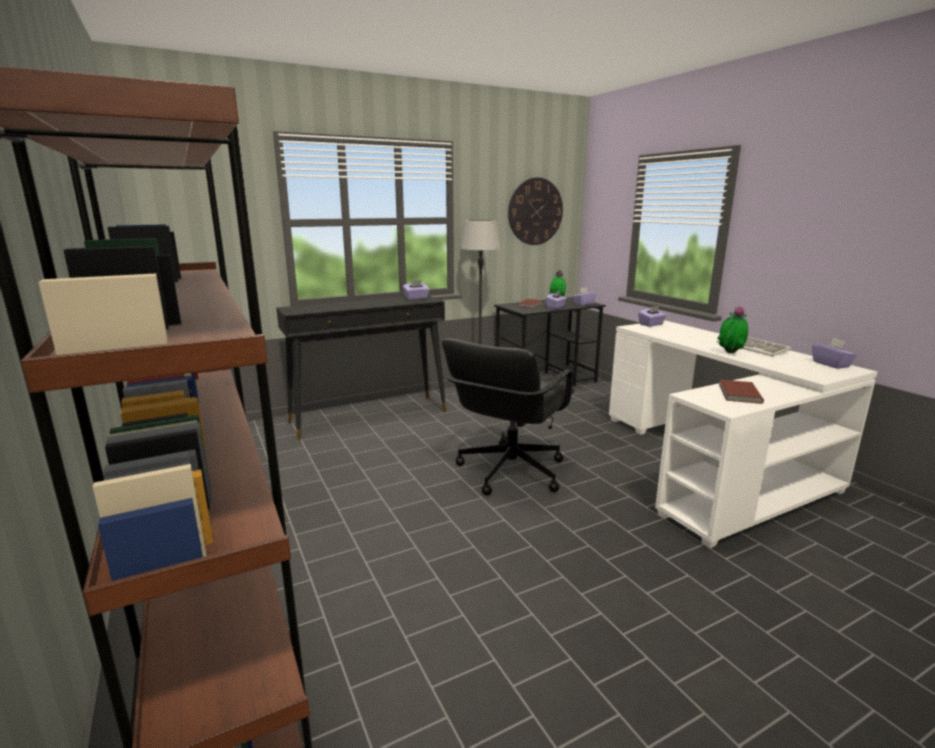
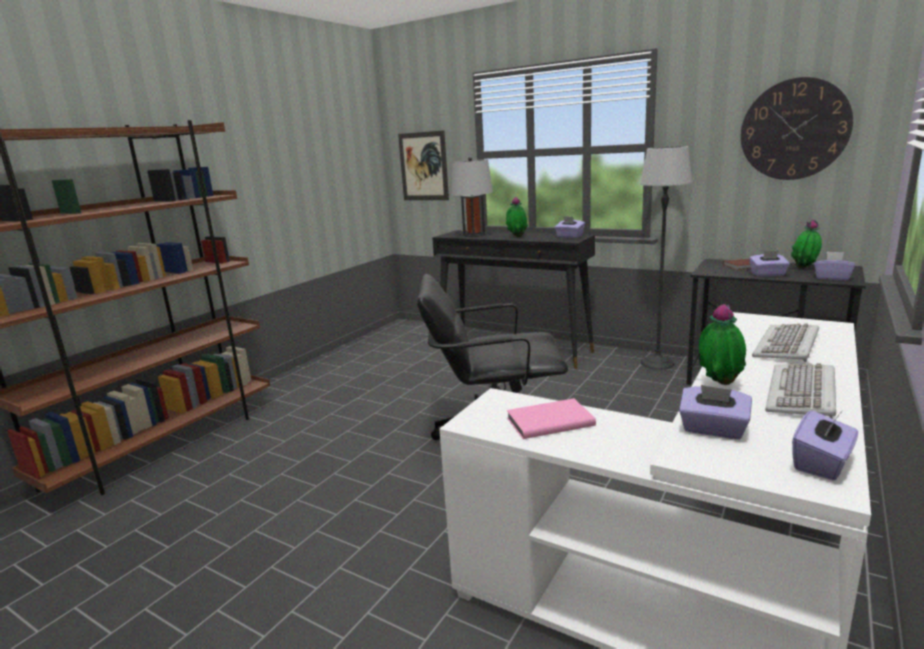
camera: 60 degrees right, 0 degrees up
purple tissue box [638,305,666,327] -> purple tissue box moved to [679,385,752,440]
brown book [719,380,764,404] -> pink book [506,398,596,439]
none -> picture [398,131,449,200]
none -> grey table lamp [451,157,493,237]
none -> potted plant [506,197,528,237]
none -> keyboard [752,323,819,363]

